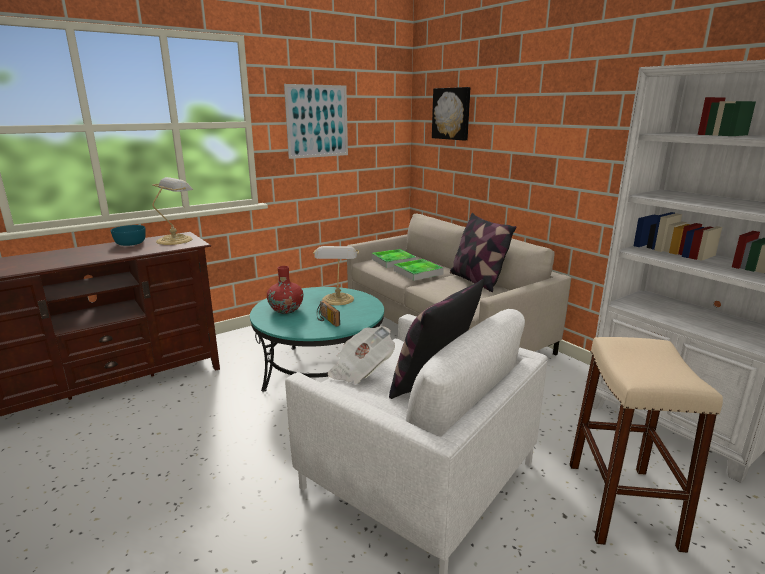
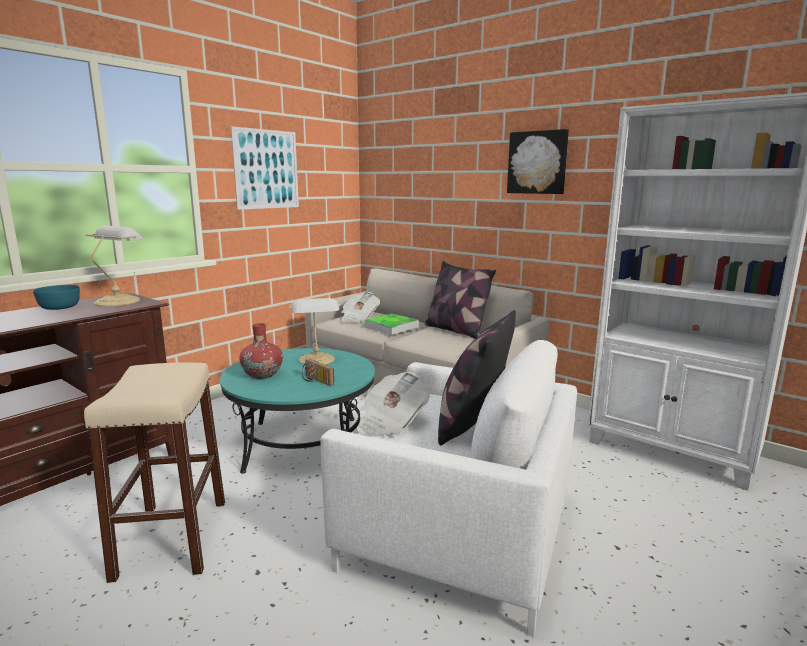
camera: 15 degrees left, 5 degrees down
tray [372,249,416,268] -> newspaper [341,292,380,323]
picture [432,87,470,141] -> picture moved to [507,129,569,194]
beige stool [570,337,723,553] -> beige stool moved to [84,363,225,583]

